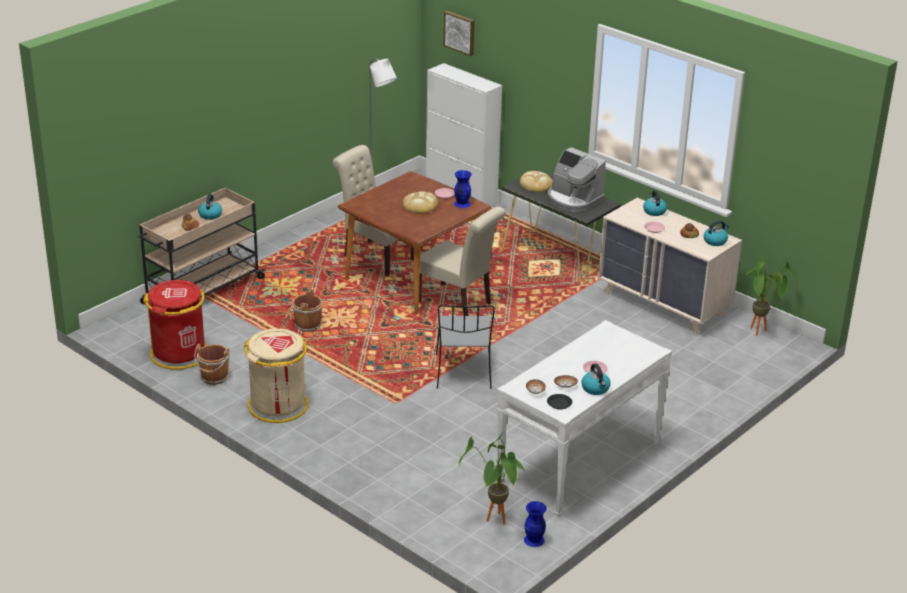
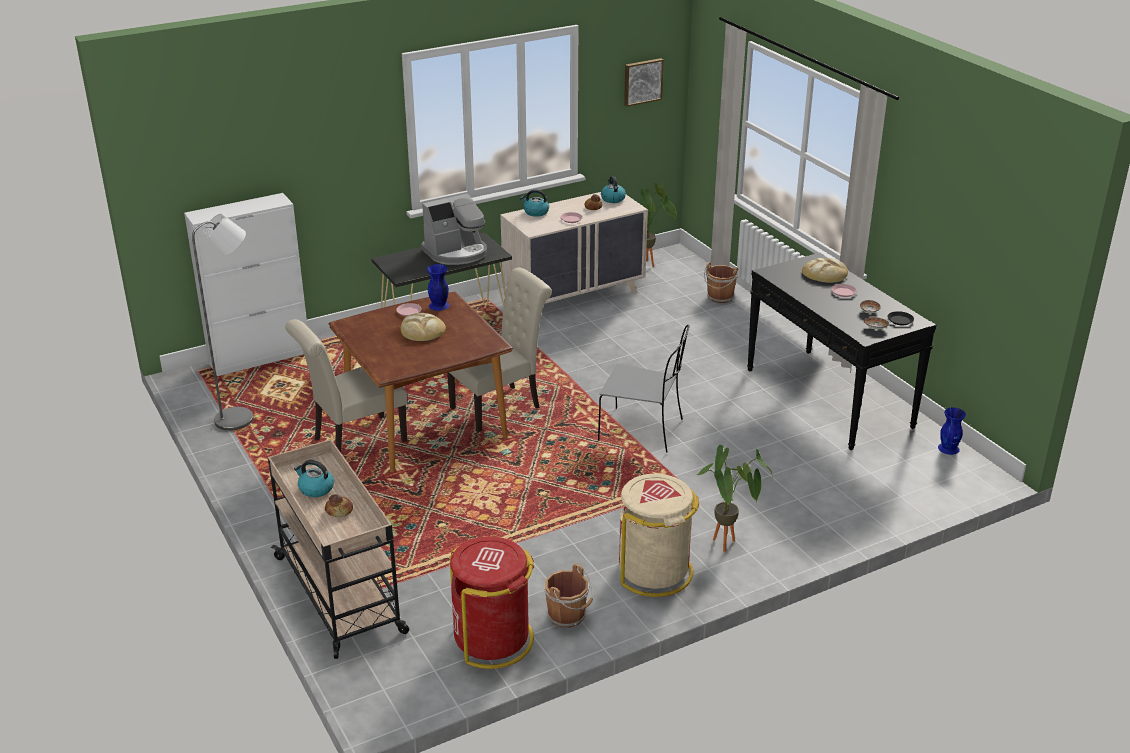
camera: 70 degrees left, 0 degrees up
brown bucket [289,288,323,332] -> brown bucket moved to [704,262,738,303]
picture [444,11,475,56] -> picture moved to [624,58,664,107]
potted plant [459,432,525,525] -> potted plant moved to [697,445,773,552]
white console table [496,320,672,518] -> black console table [747,252,936,450]
bread [520,171,553,192] -> bread moved to [802,258,848,283]
kettle [582,363,611,395] -> none

